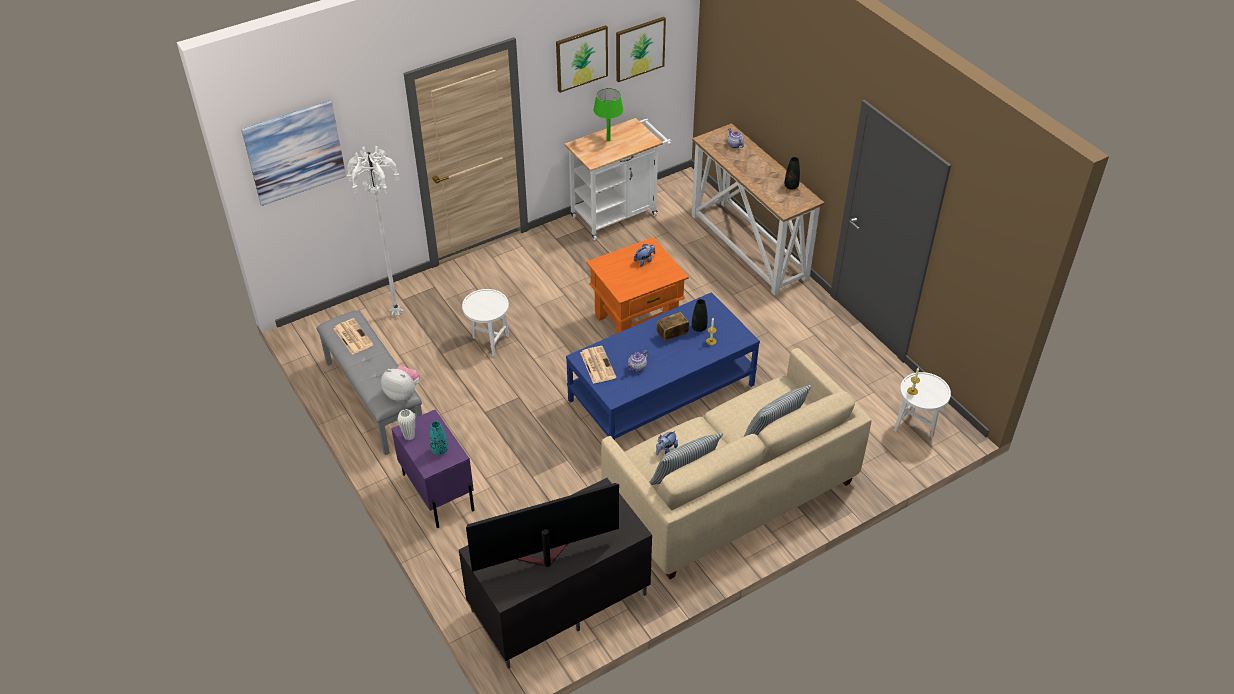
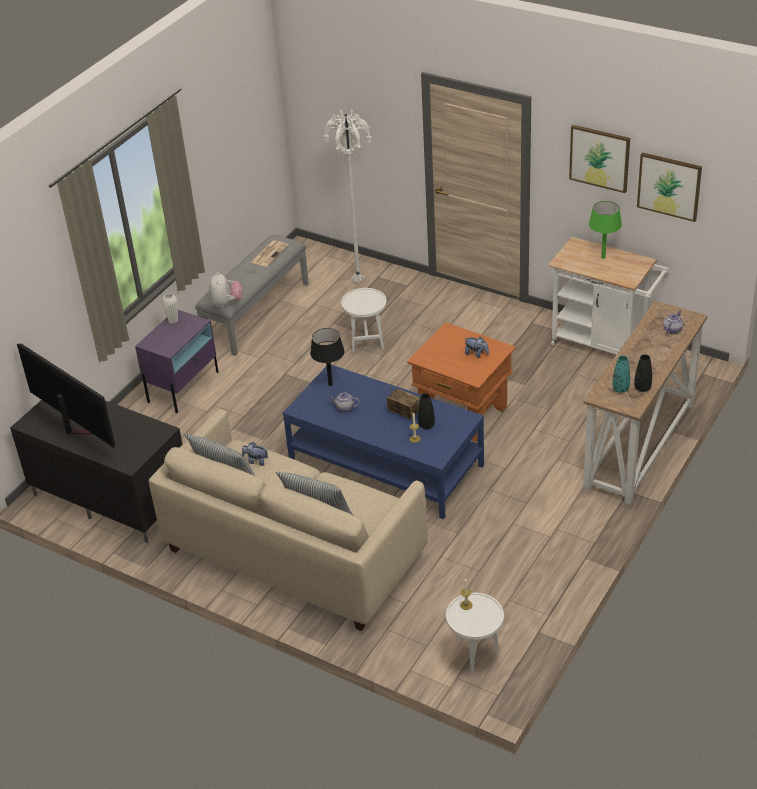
camera: 65 degrees right, 5 degrees down
picture [241,100,346,206] -> none
turquoise vase [430,421,448,455] -> turquoise vase moved to [612,355,630,393]
newspaper [580,346,616,384] -> black table lamp [310,328,345,386]

